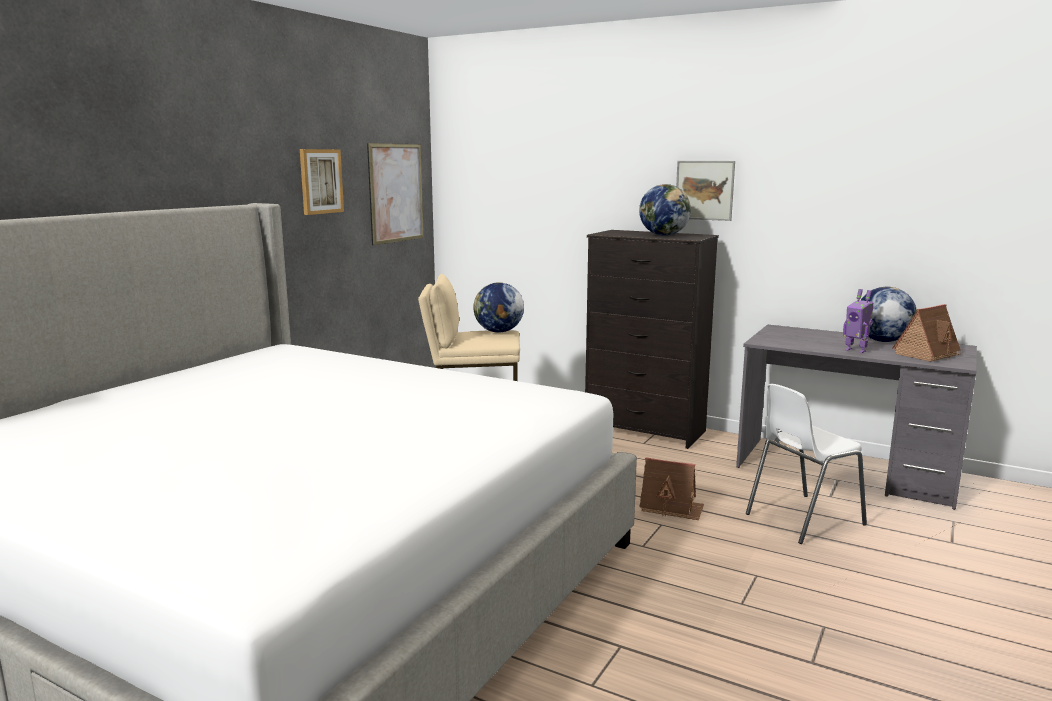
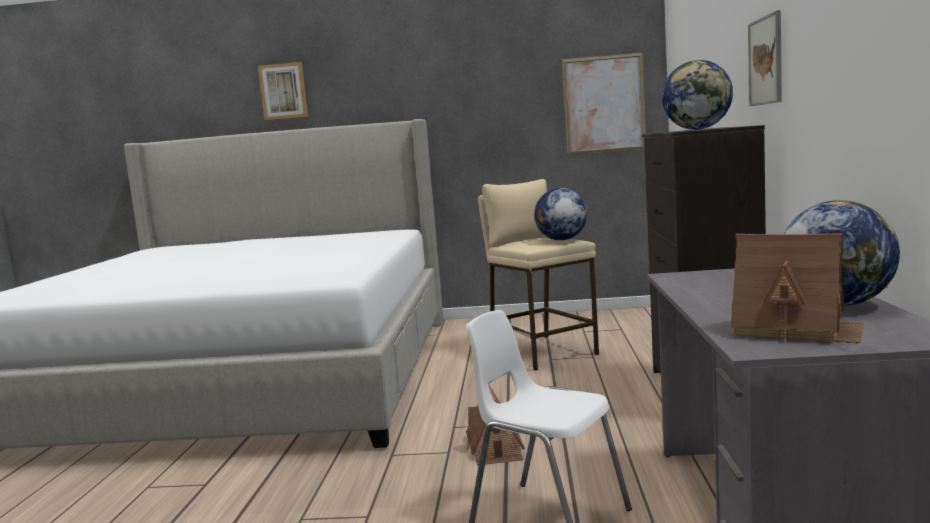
camera: 65 degrees right, 5 degrees down
picture [300,149,344,215] -> picture moved to [258,62,308,120]
toy robot [843,289,873,353] -> none

